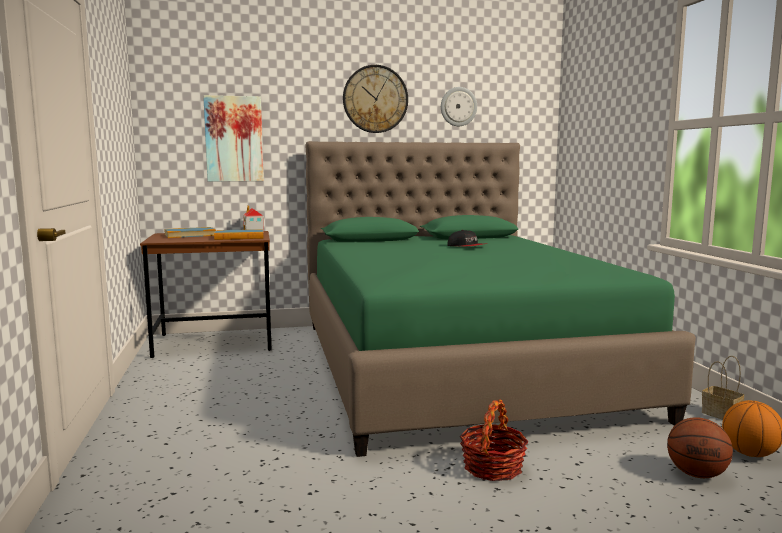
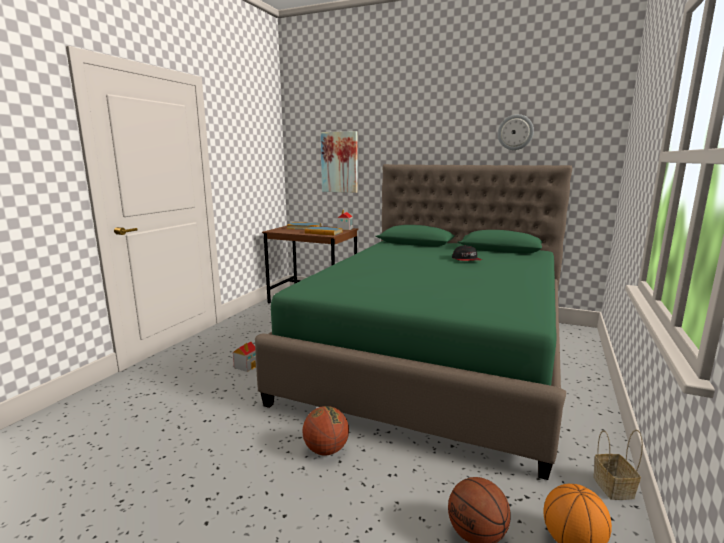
camera: 35 degrees right, 5 degrees up
wall clock [343,65,408,133] -> none
basket [460,399,529,481] -> basketball [302,406,349,456]
none -> toy house [233,342,256,372]

